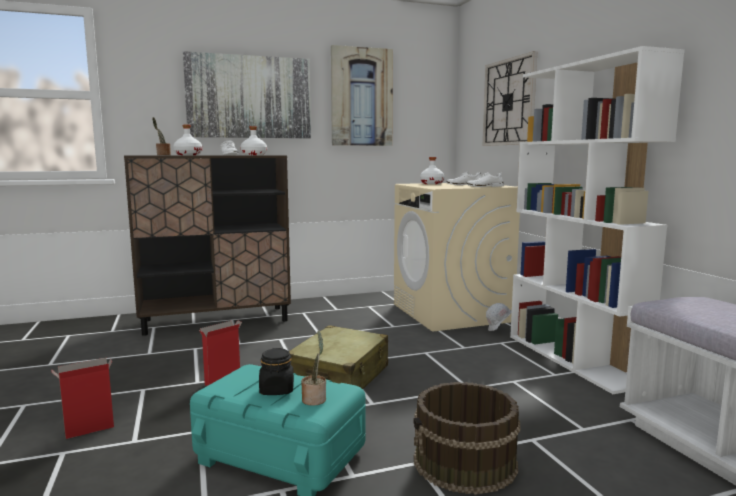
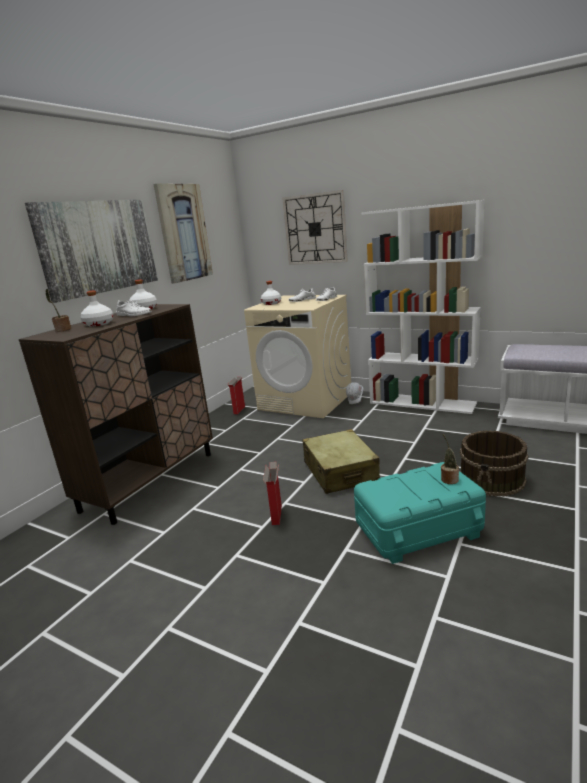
camera: 40 degrees left, 10 degrees up
cardboard box [51,358,114,439] -> cardboard box moved to [228,377,245,414]
black jar [259,348,294,395] -> none

